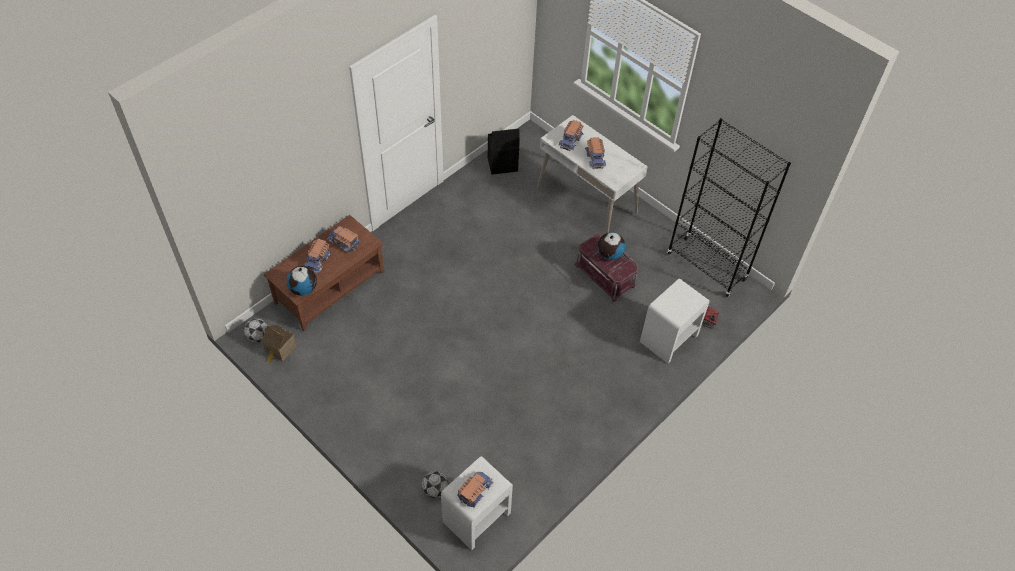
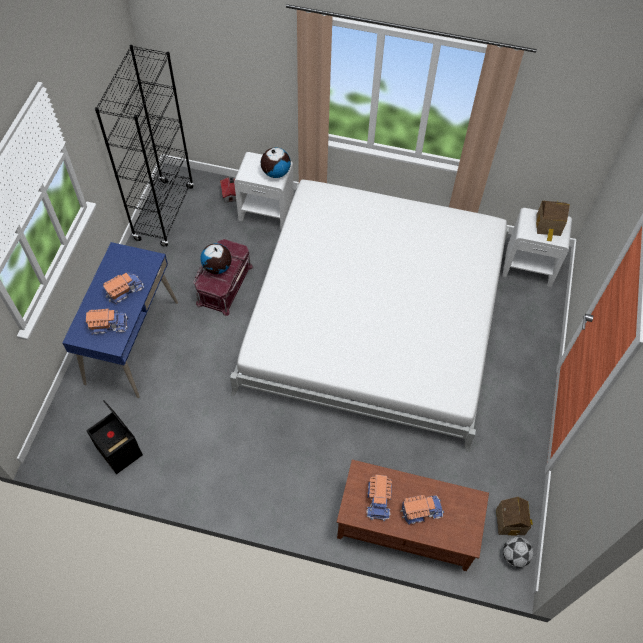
camera: 120 degrees left, 5 degrees up
globe [287,266,317,296] -> globe moved to [261,148,291,178]
football [422,471,448,498] -> none
toy truck [457,471,494,508] -> toy house [536,201,570,241]
white desk [537,115,648,233] -> blue desk [62,242,178,398]
none -> white bed [230,180,509,452]

